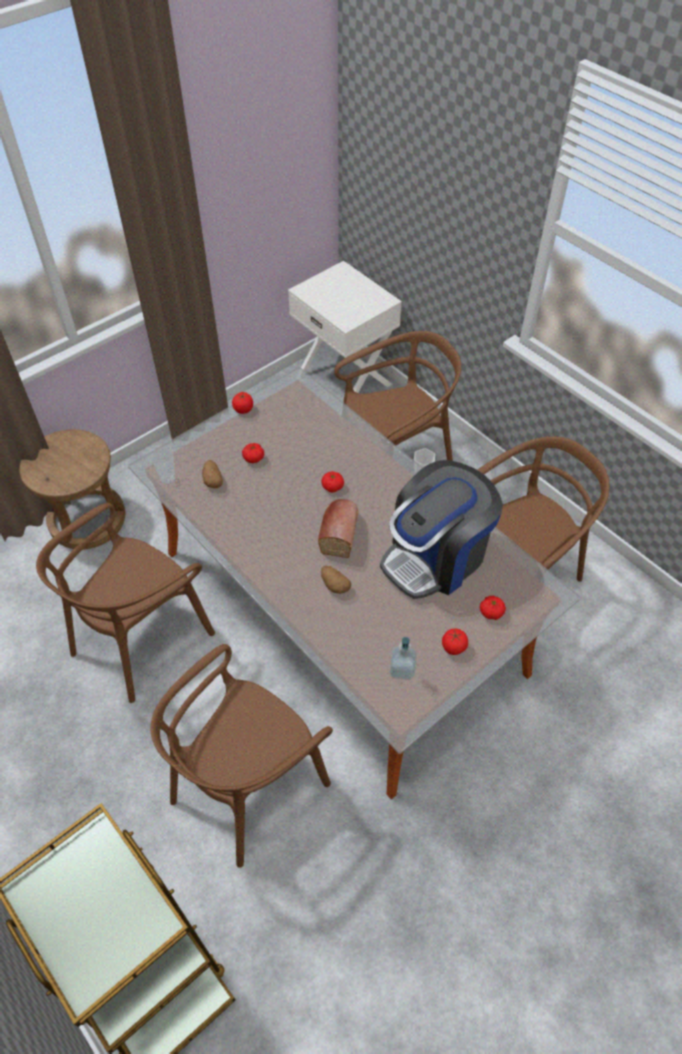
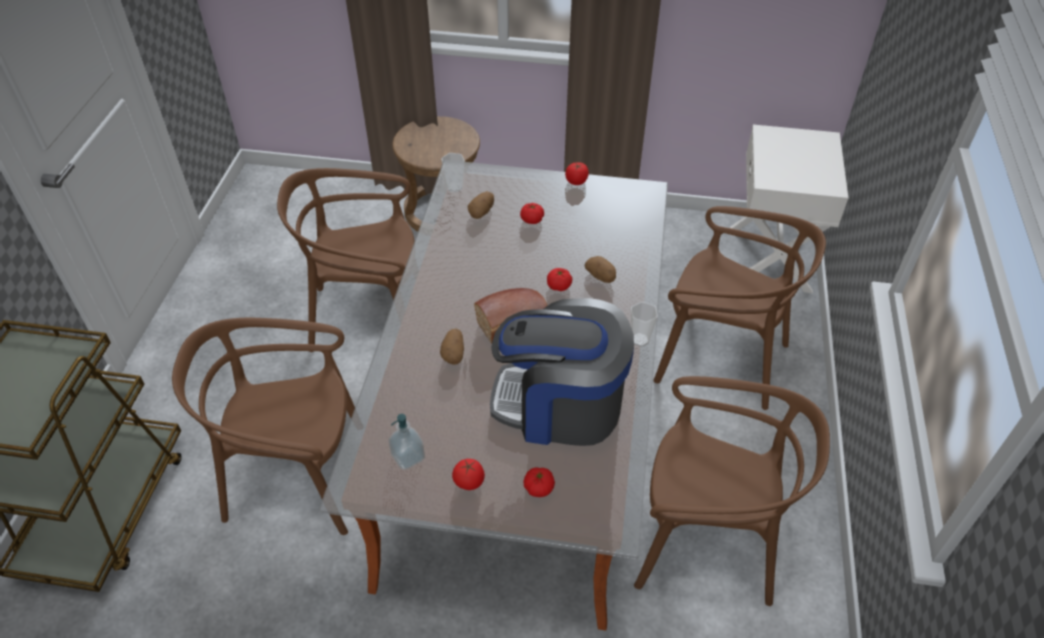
camera: 50 degrees right, 5 degrees down
none -> potato [585,256,616,283]

